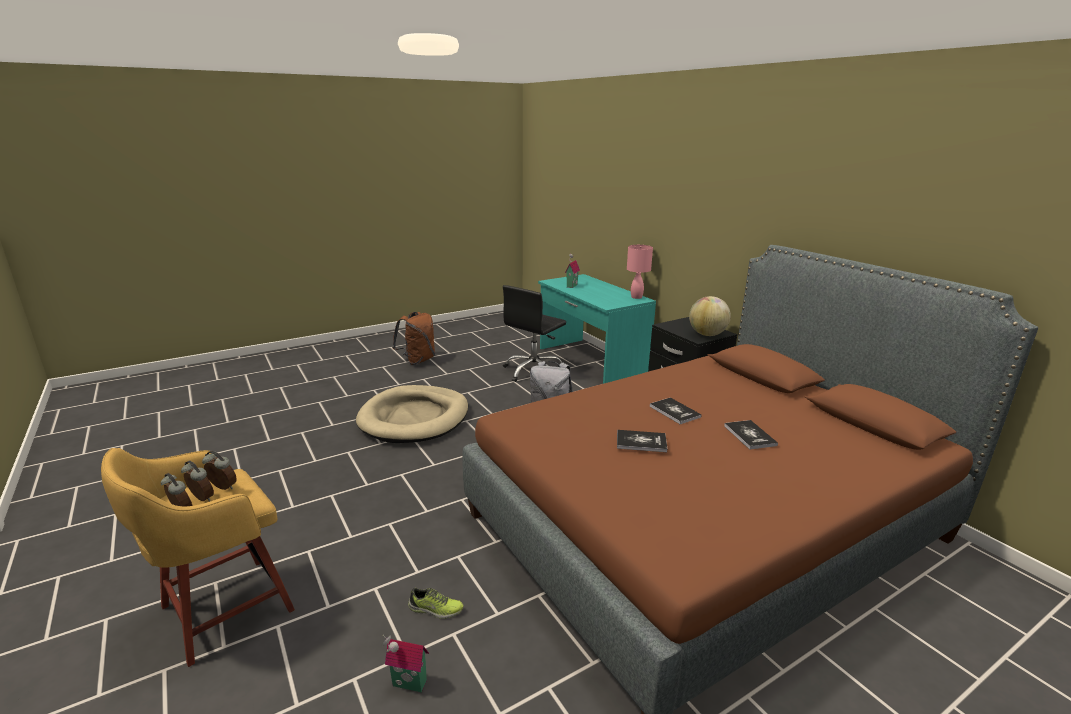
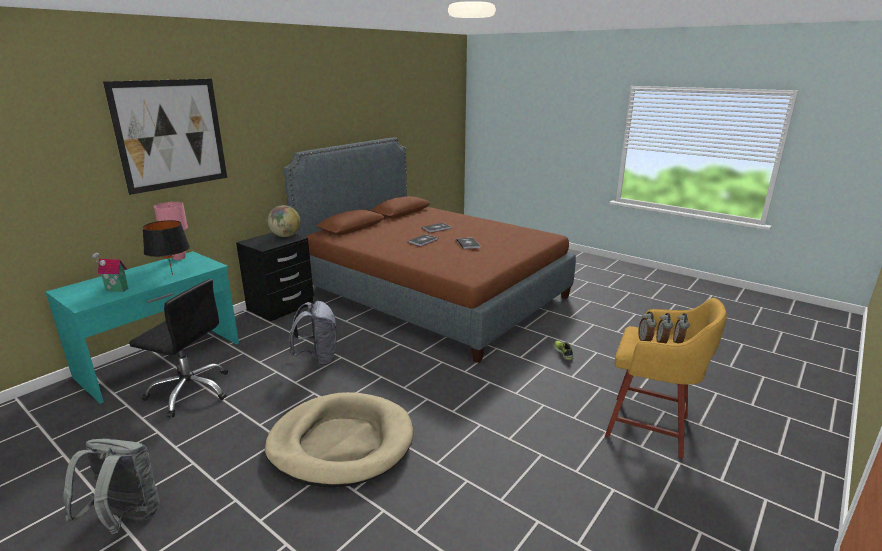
camera: 110 degrees left, 0 degrees up
toy house [382,635,429,692] -> none
brown backpack [392,312,435,365] -> grey backpack [63,439,159,534]
none -> picture [103,79,227,195]
none -> black table lamp [142,220,190,275]

